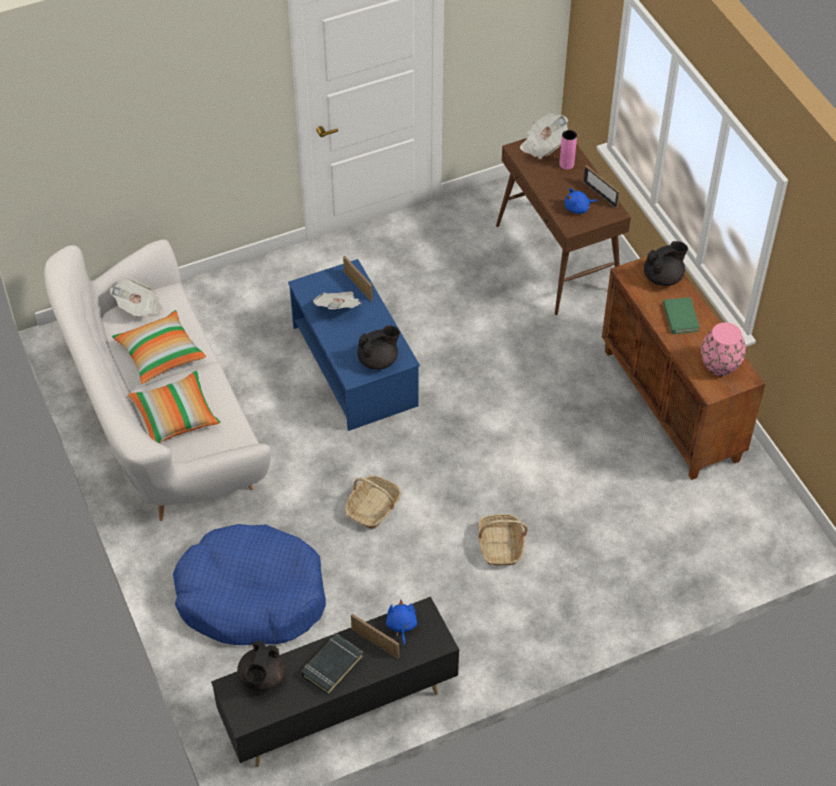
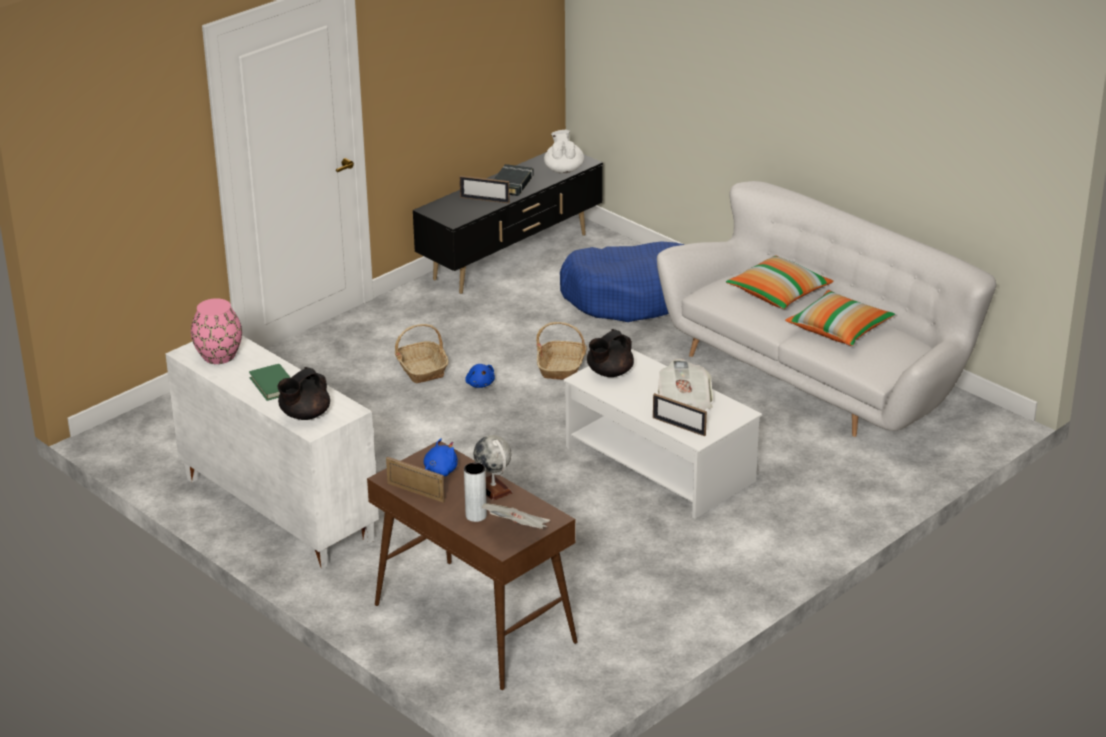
camera: 160 degrees right, 20 degrees down
newspaper [110,279,164,317] -> none
black teapot [237,641,285,691] -> white teapot [544,130,584,174]
blue coffee table [288,259,420,431] -> white coffee table [563,349,762,519]
blue plush toy [386,600,417,646] -> blue plush toy moved to [465,364,495,388]
pink vase [559,130,577,170] -> grey vase [464,462,487,522]
brown cabinet [602,256,765,480] -> white cabinet [165,335,379,570]
none -> globe [473,435,513,501]

